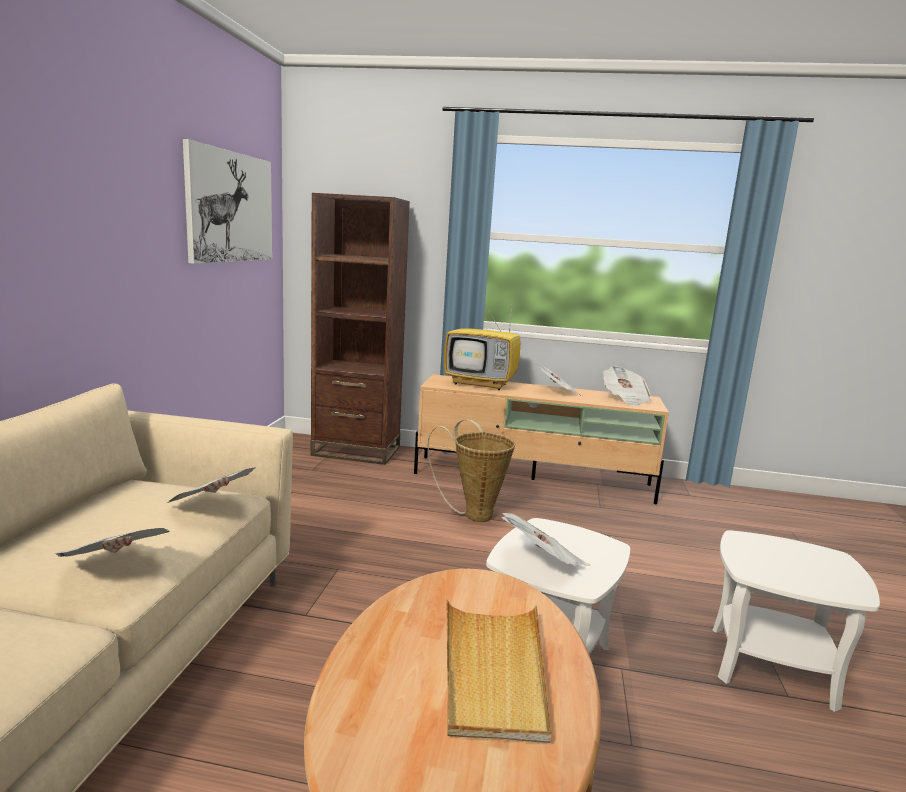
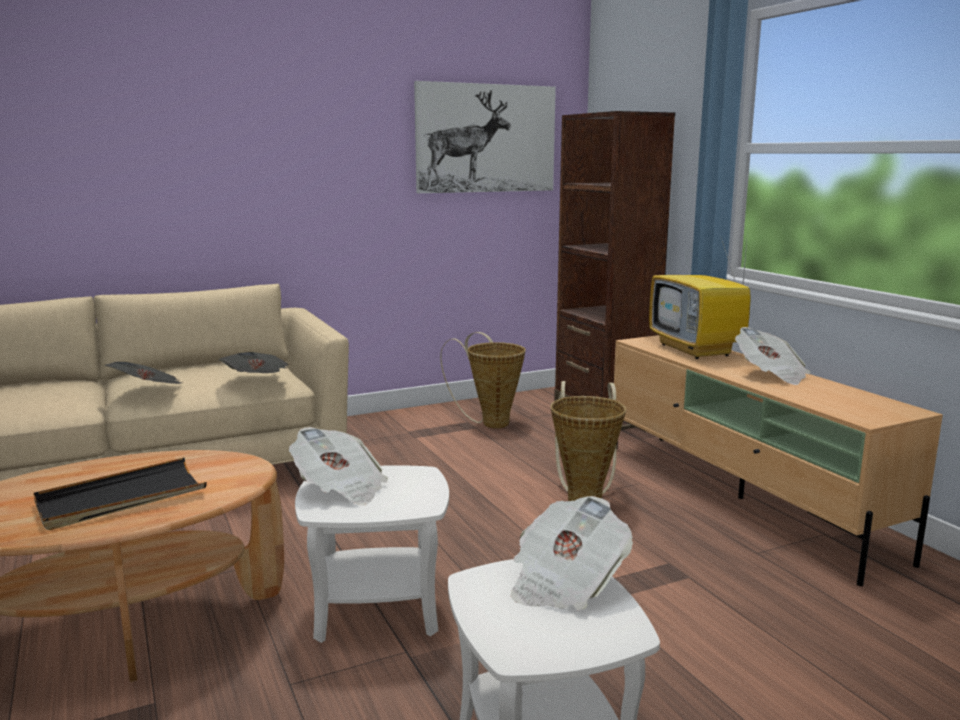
camera: 55 degrees right, 0 degrees up
beige tray [446,599,551,743] -> black tray [33,458,207,530]
newspaper [603,366,652,406] -> newspaper moved to [510,496,633,610]
none -> basket [440,332,526,428]

